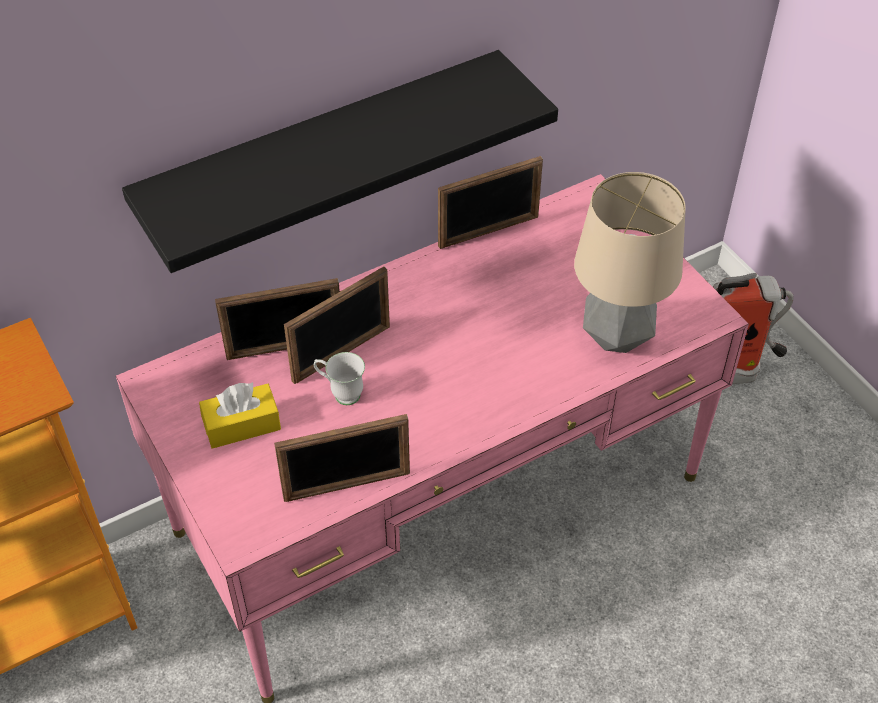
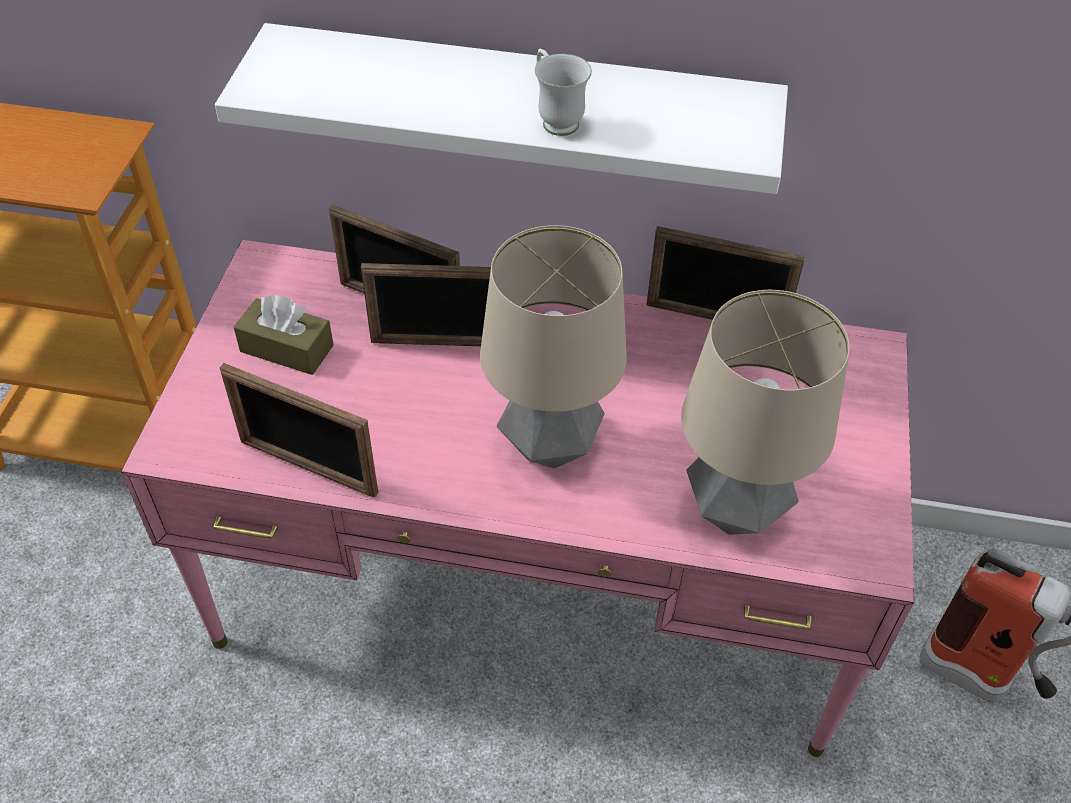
camera: 40 degrees right, 0 degrees up
black shelf [122,50,558,273] -> white shelf [215,23,788,194]
yellow tissue box [199,382,281,449] -> brown tissue box [234,295,334,375]
white mug [314,352,365,405] -> white mug moved to [535,48,592,136]
none -> table lamp [480,225,627,468]

